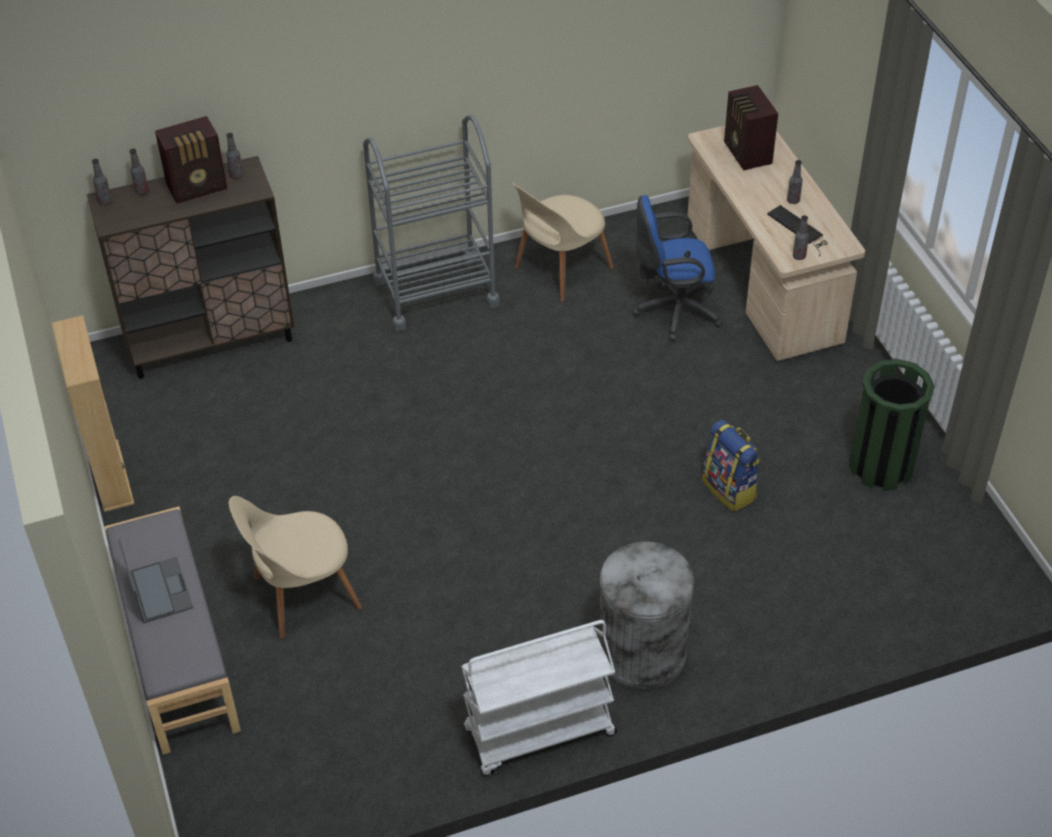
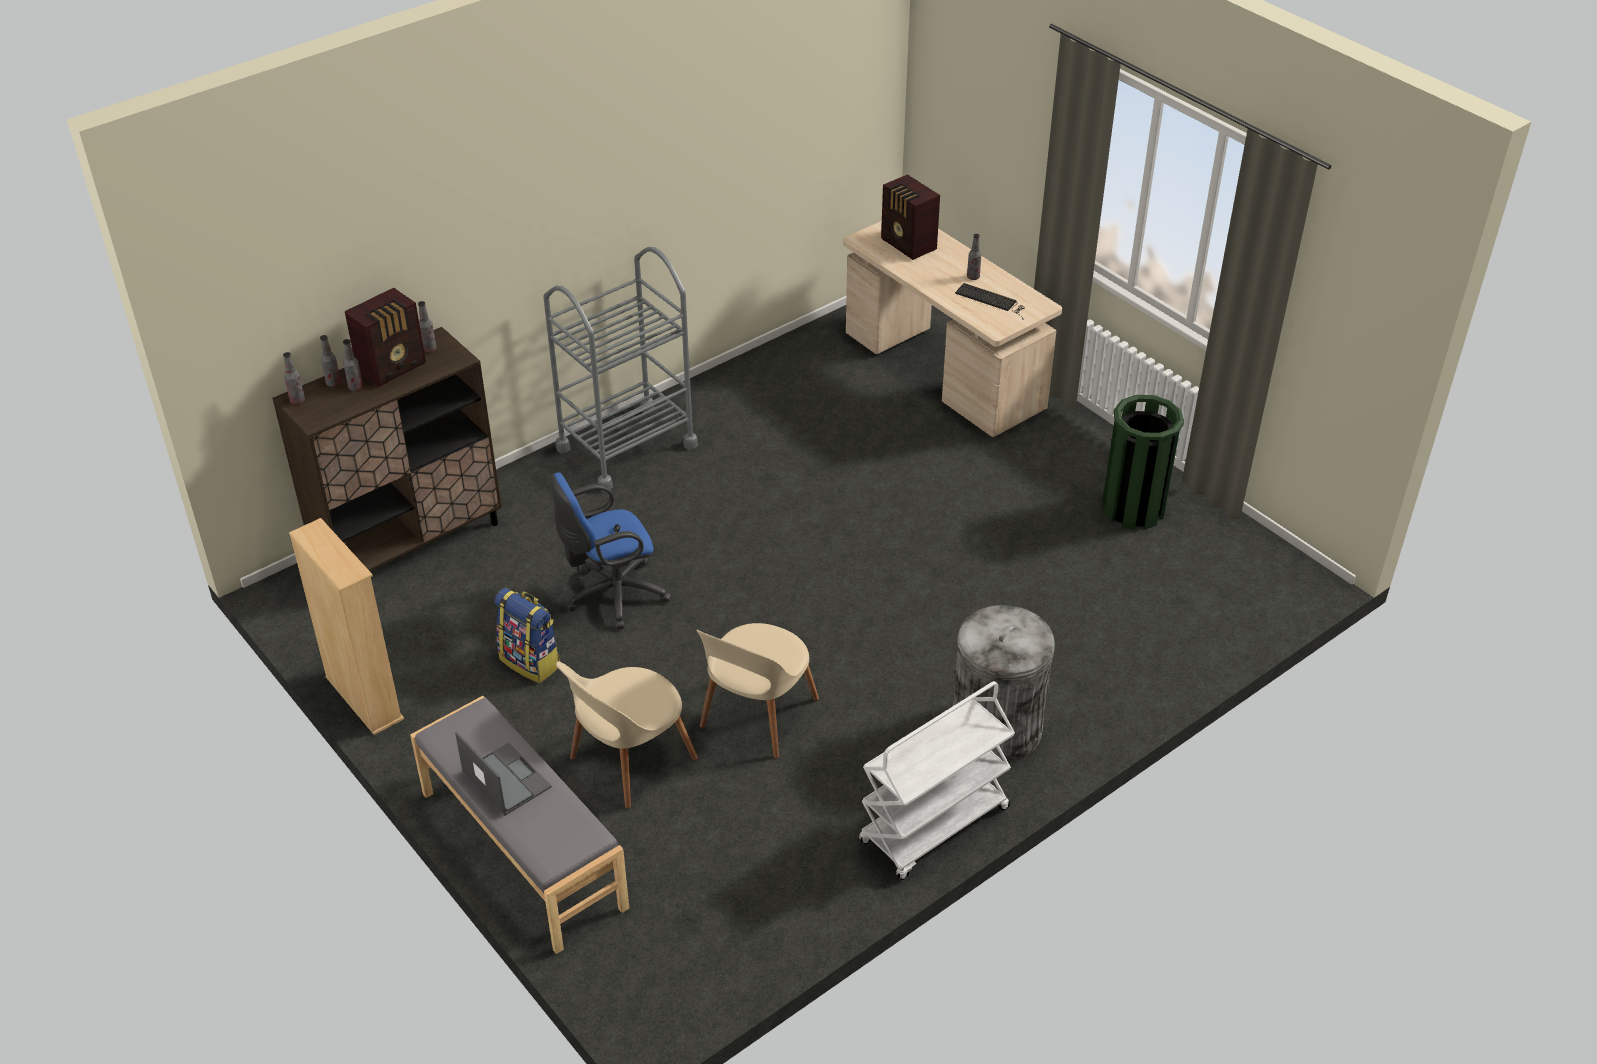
camera: 20 degrees left, 5 degrees down
beige chair [513,182,614,302] -> beige chair moved to [696,623,819,758]
blue office chair [633,195,723,341] -> blue office chair moved to [550,472,671,629]
backpack [702,420,760,512] -> backpack moved to [494,588,560,683]
bottle [793,215,809,260] -> bottle moved to [343,339,363,391]

